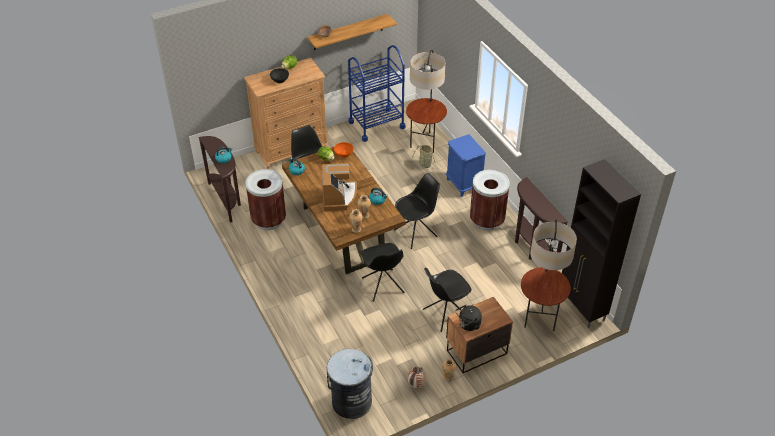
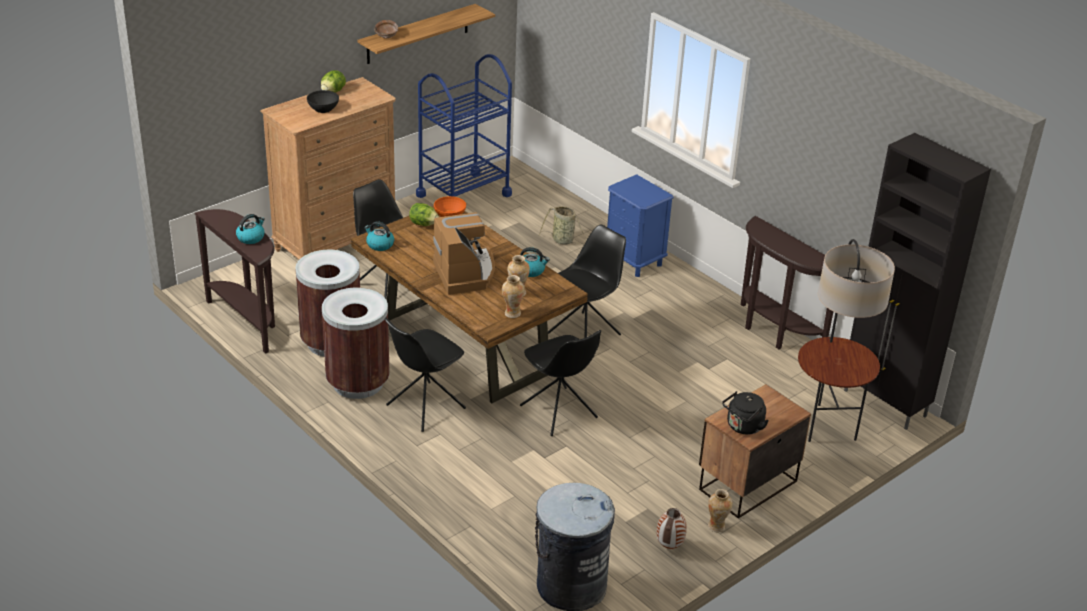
camera: 15 degrees left, 10 degrees down
floor lamp [406,50,447,153] -> none
black chair [423,268,472,332] -> black chair moved to [385,318,466,432]
brown trash can [470,170,510,231] -> brown trash can moved to [322,288,390,399]

